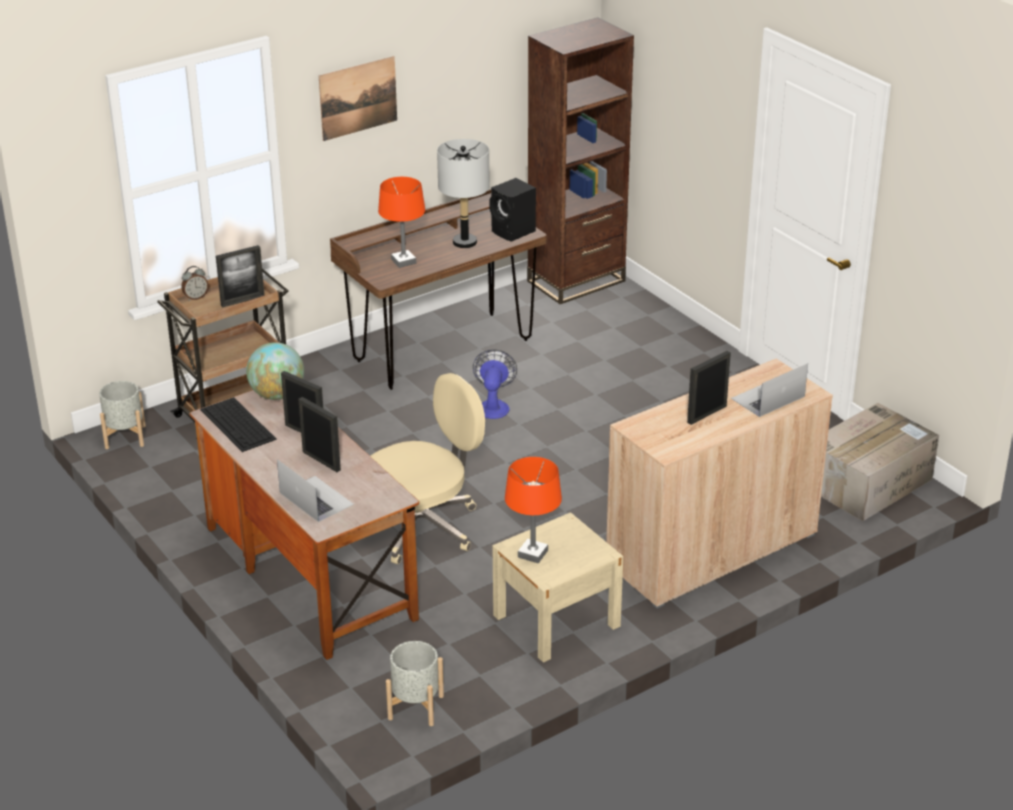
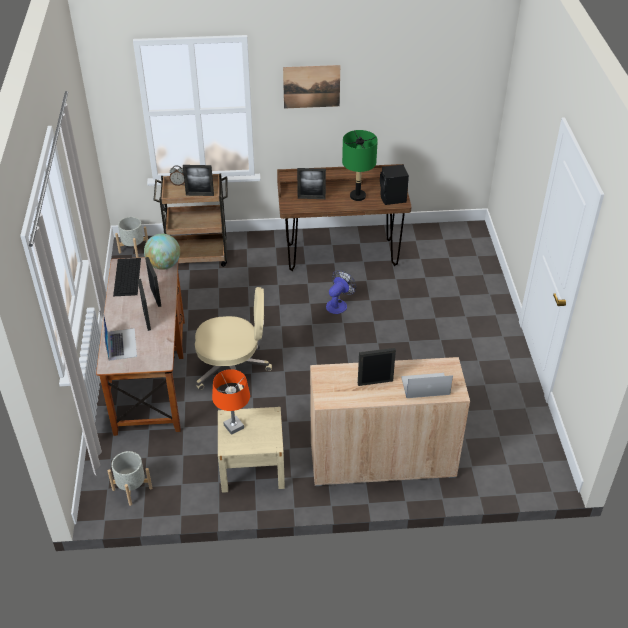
camera: 30 degrees right, 10 degrees up
orange table lamp [378,177,425,268] -> picture frame [297,168,326,199]
grey table lamp [437,139,490,248] -> green table lamp [342,130,378,201]
brown bookcase [527,17,634,304] -> none
cardboard box [821,403,939,521] -> none

